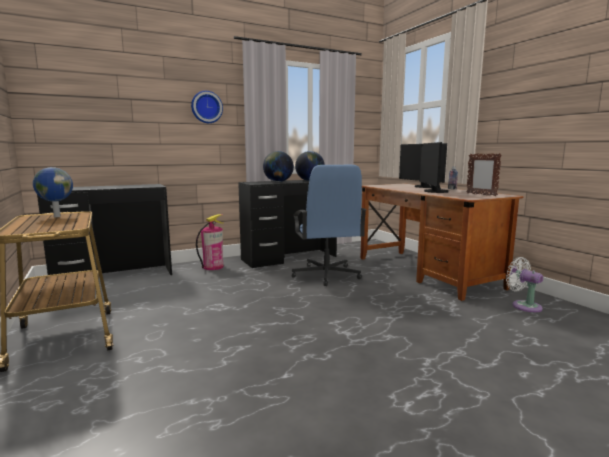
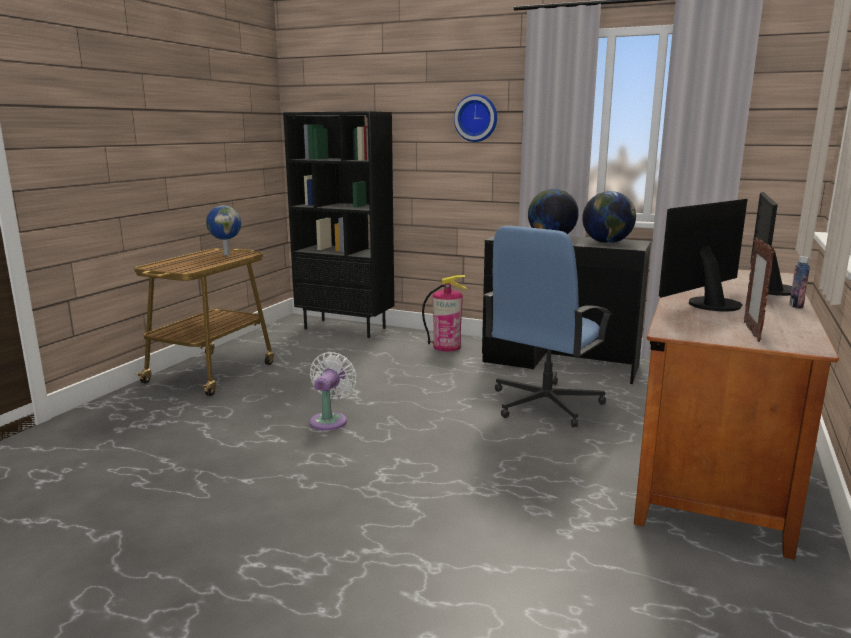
camera: 50 degrees right, 5 degrees up
black desk [37,184,172,289] -> black bookcase [283,111,394,338]
white fan [506,257,543,312] -> white fan moved to [310,352,357,430]

